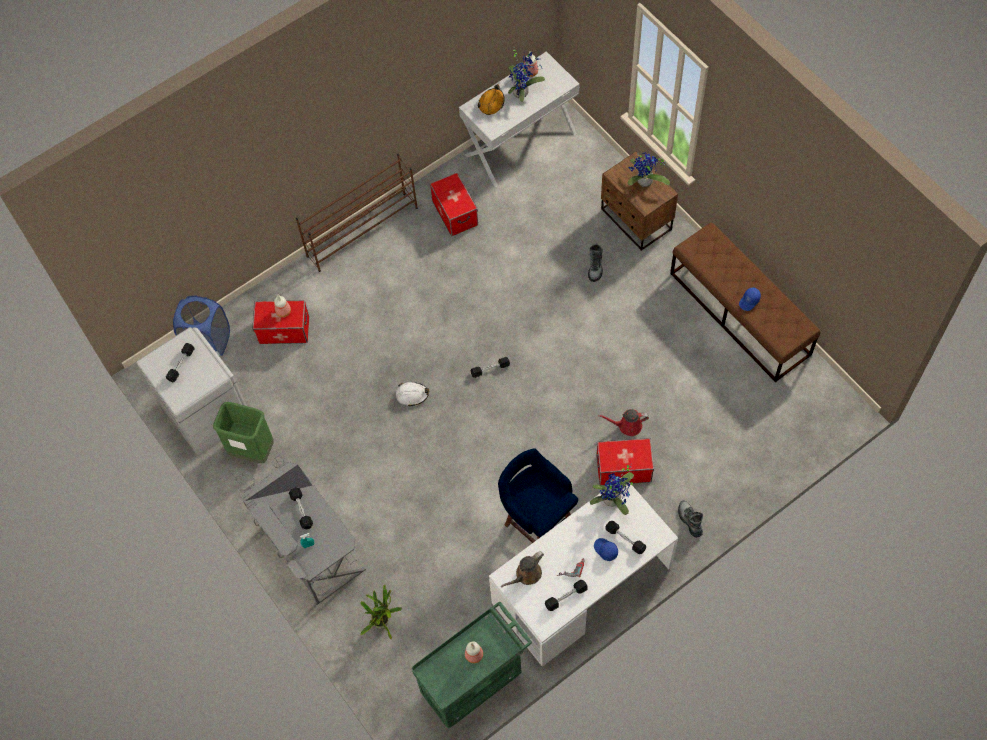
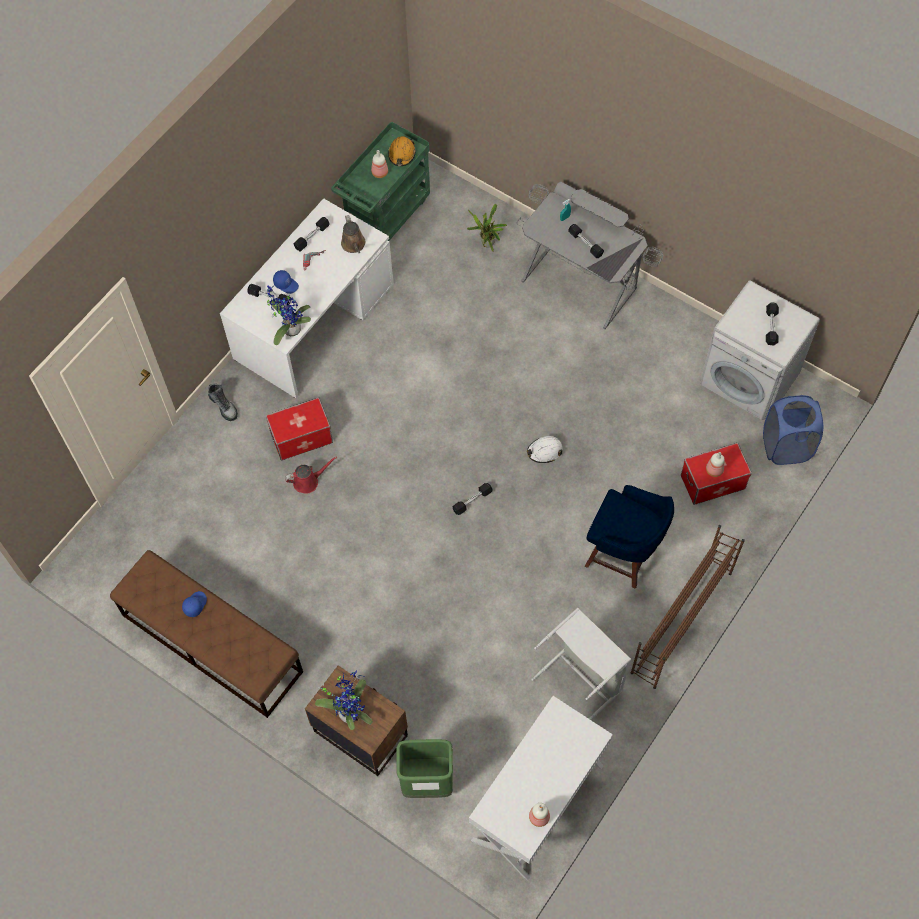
camera: 160 degrees right, 0 degrees up
green trash can [213,402,274,463] -> green trash can moved to [396,739,453,798]
storage box [430,172,478,236] -> grey laundry basket [531,608,631,720]
orange hard hat [478,84,505,115] -> orange hard hat moved to [388,136,416,166]
blue stool [498,448,578,543] -> blue stool moved to [585,485,674,589]
brown watering can [501,551,544,588] -> brown watering can turned 135 degrees clockwise [341,215,365,253]
potted plant [508,48,545,102] -> none
boot [588,244,603,282] -> none

